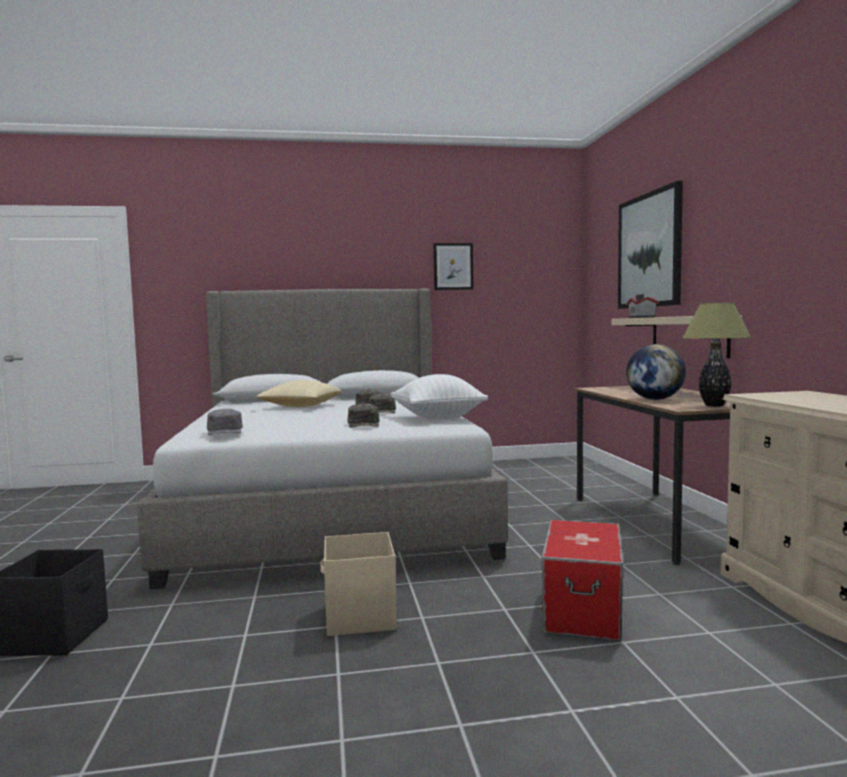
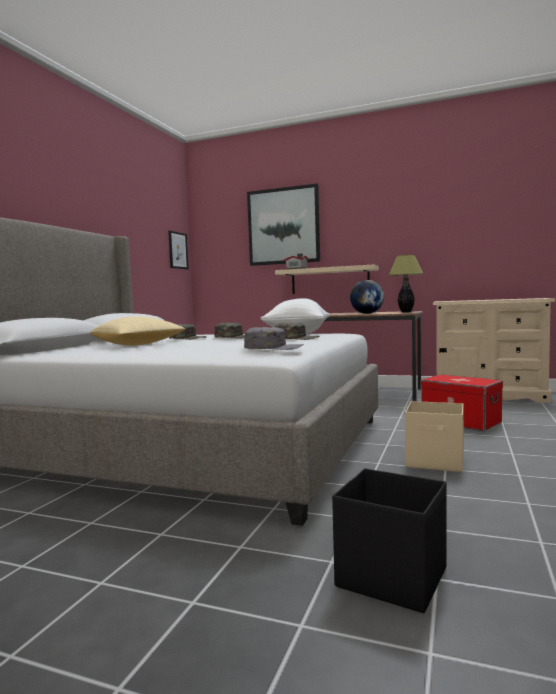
camera: 60 degrees left, 0 degrees up
picture [433,243,473,290] -> picture moved to [168,231,189,269]

